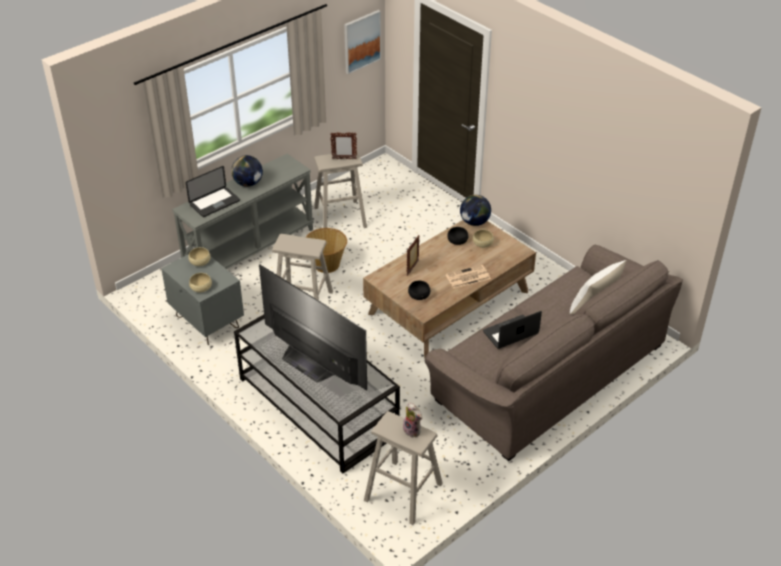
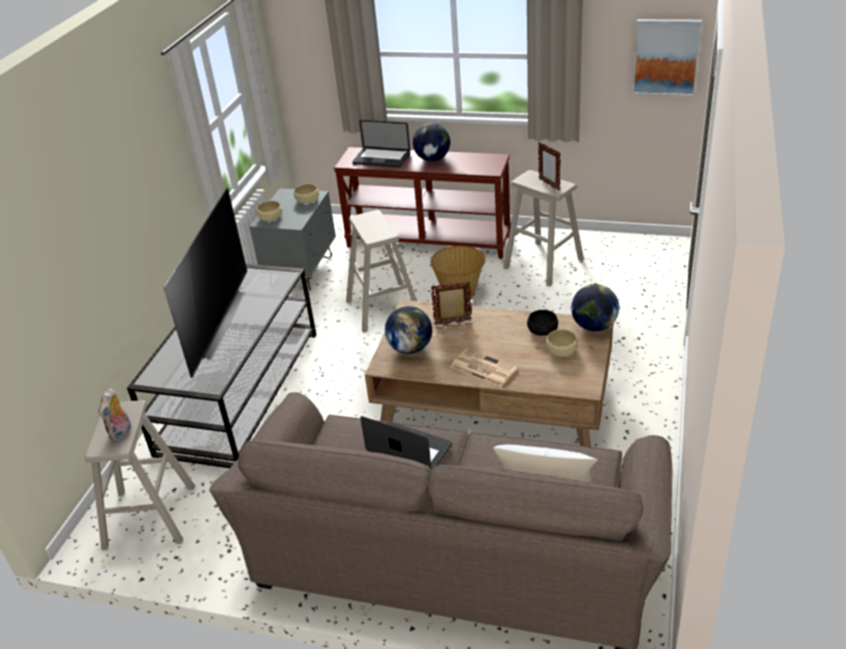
camera: 60 degrees right, 5 degrees down
grey console table [172,154,314,269] -> brown console table [334,147,511,259]
black bowl [408,281,430,300] -> globe [385,306,432,354]

